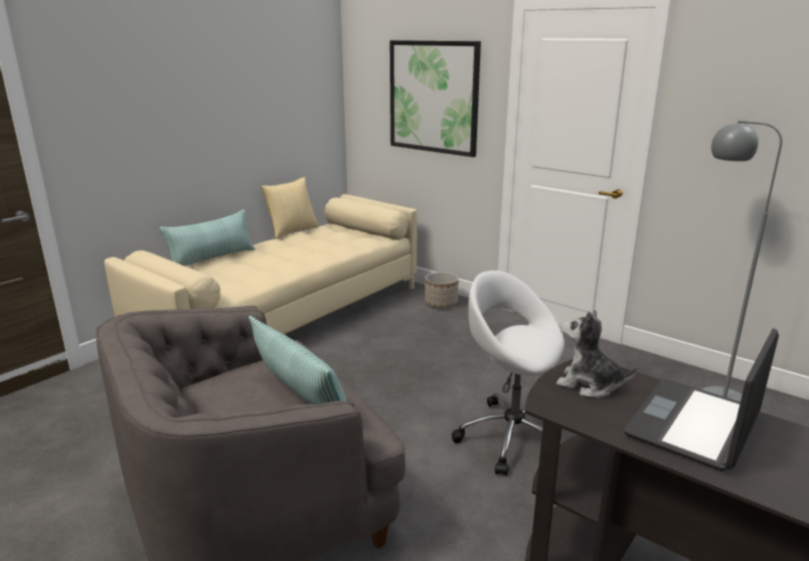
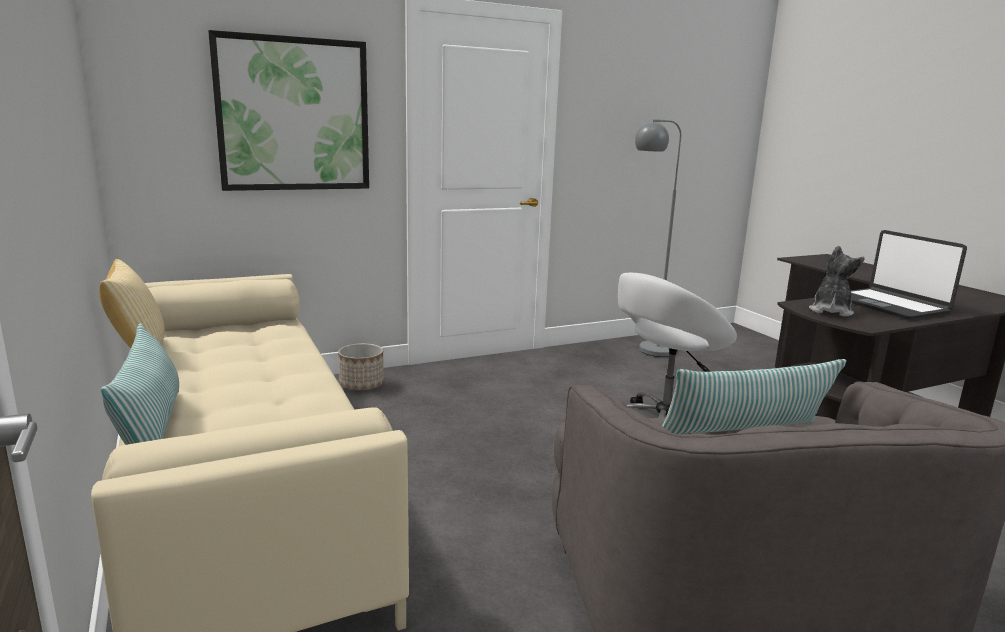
camera: 65 degrees left, 5 degrees down
plush toy [556,310,637,398] -> plush toy turned 150 degrees clockwise [809,245,865,317]

